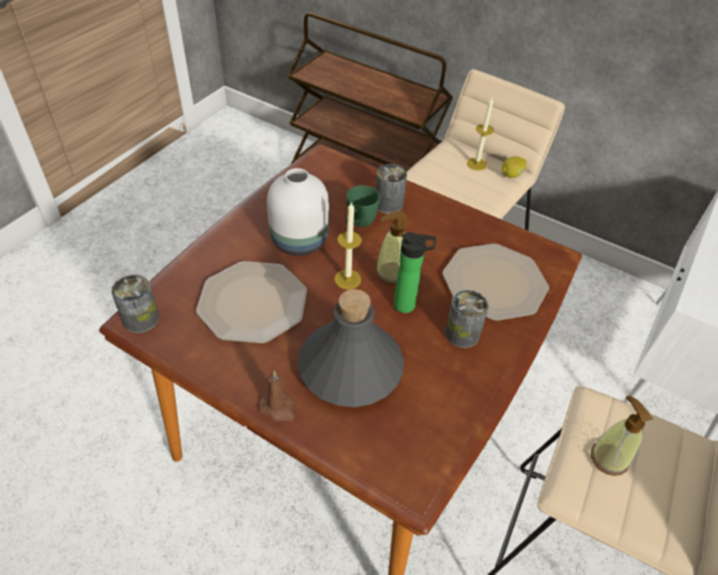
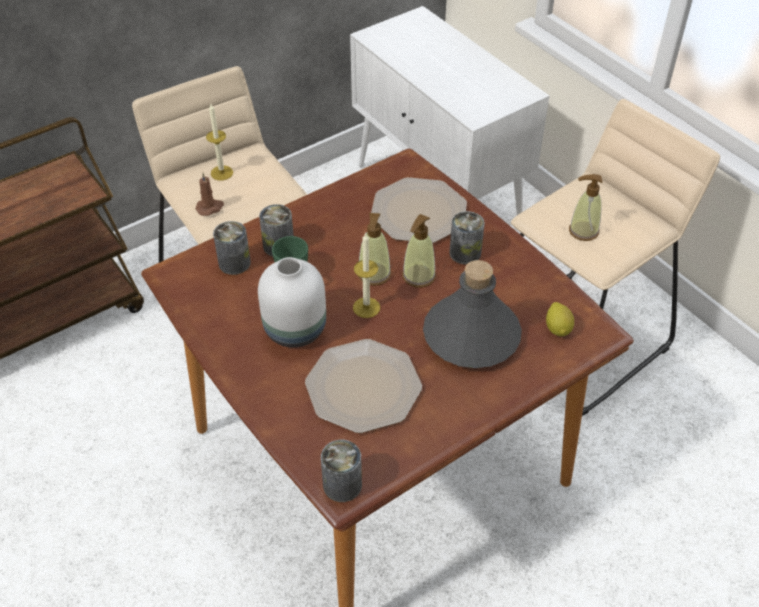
camera: 65 degrees left, 0 degrees up
brown candle [259,370,296,421] -> brown candle moved to [196,172,224,216]
bottle [394,232,436,313] -> soap dispenser [402,214,436,288]
lemon [502,157,526,178] -> lemon moved to [546,302,574,336]
none -> can [213,221,251,275]

